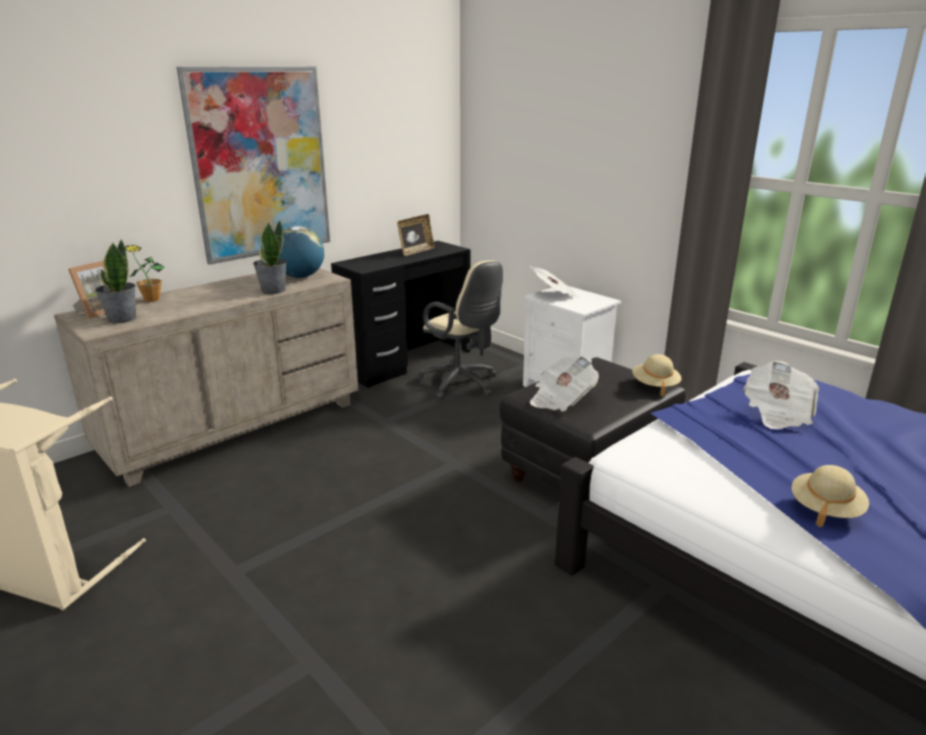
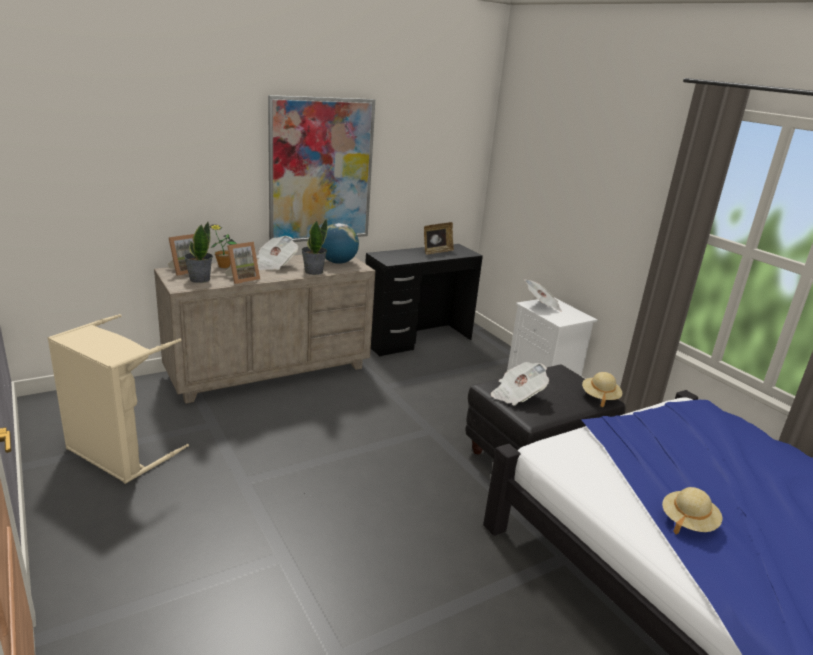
camera: 10 degrees right, 0 degrees up
beige office chair [415,260,503,400] -> none
newspaper [743,361,819,429] -> newspaper moved to [256,236,298,270]
none -> picture frame [225,242,260,284]

